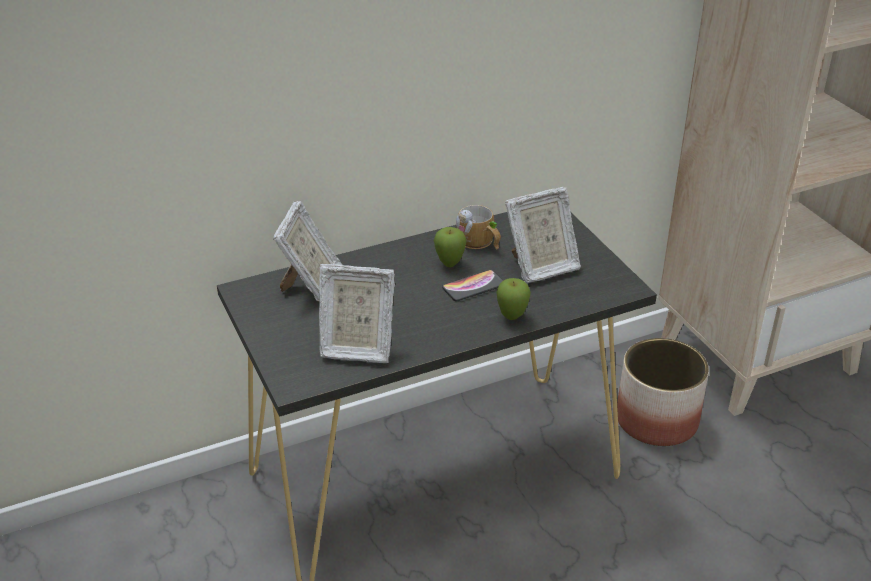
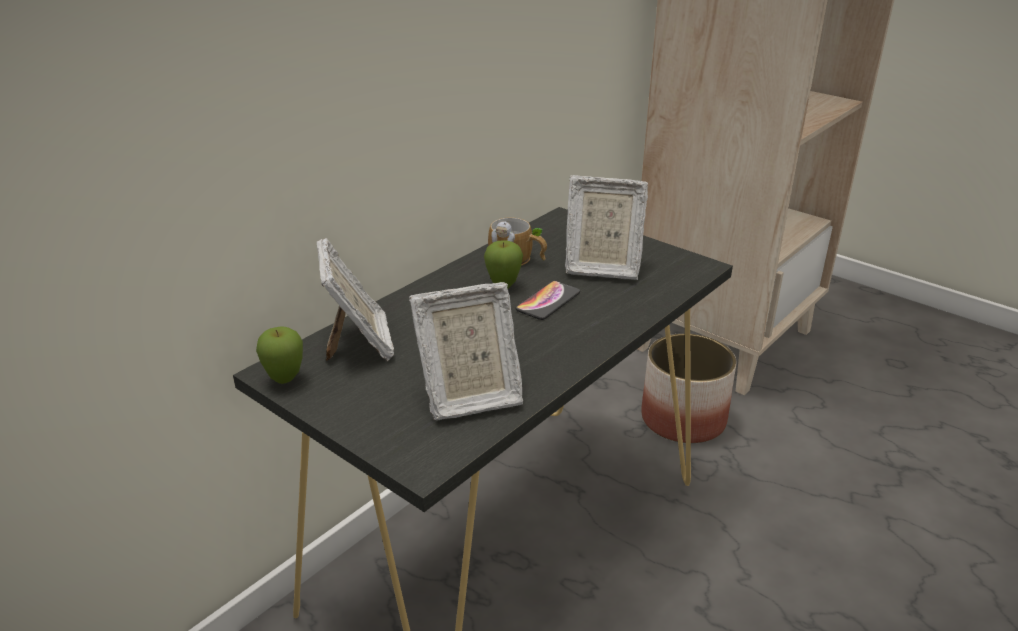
camera: 25 degrees left, 5 degrees down
apple [496,278,531,320] -> apple moved to [256,326,303,384]
picture frame [505,187,581,283] -> picture frame turned 60 degrees clockwise [565,175,648,280]

